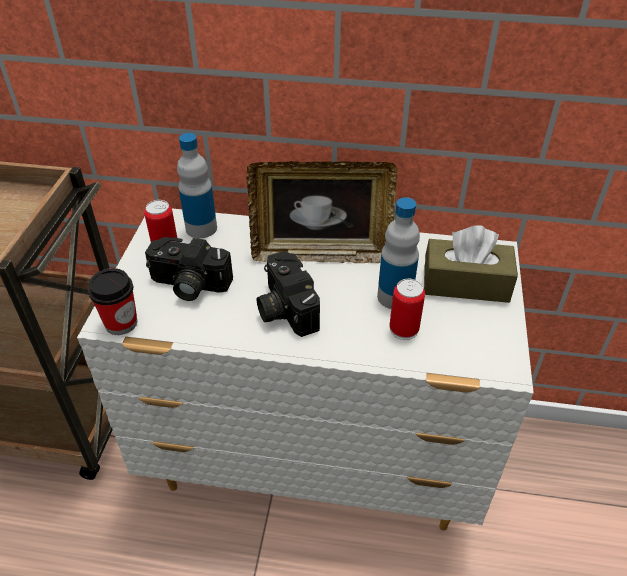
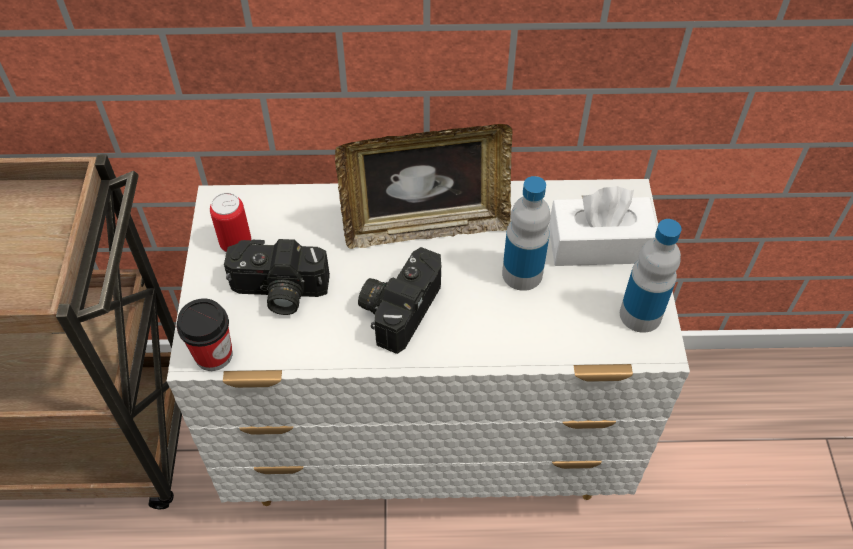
camera: 10 degrees left, 10 degrees up
bottle [177,133,217,238] -> bottle moved to [620,219,682,333]
camera [257,251,320,337] -> camera turned 60 degrees clockwise [358,247,441,354]
can [390,279,425,340] -> none
brown tissue box [424,225,518,303] -> white tissue box [549,186,657,266]

